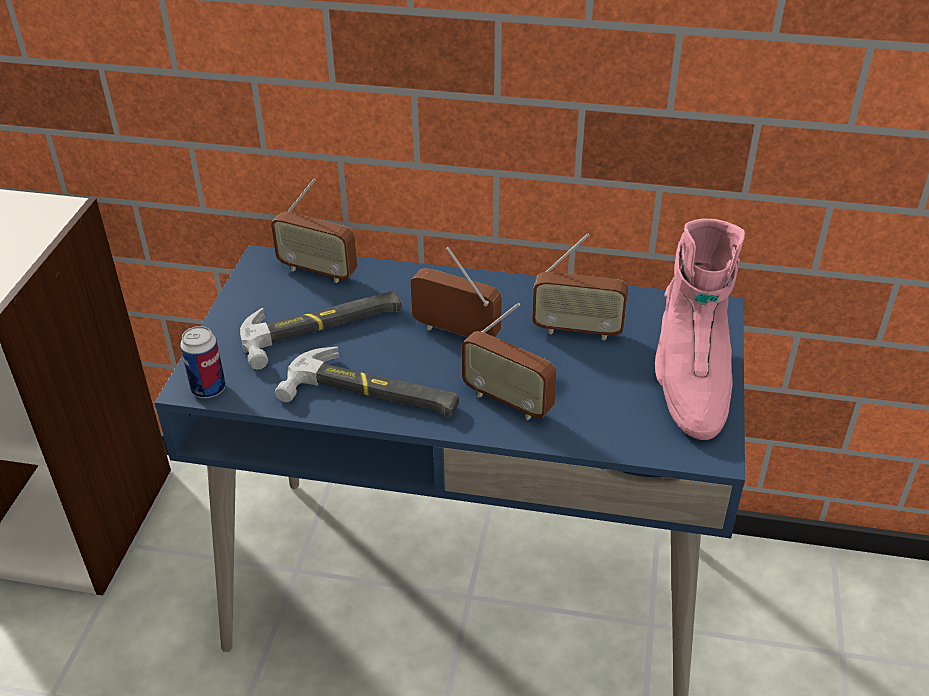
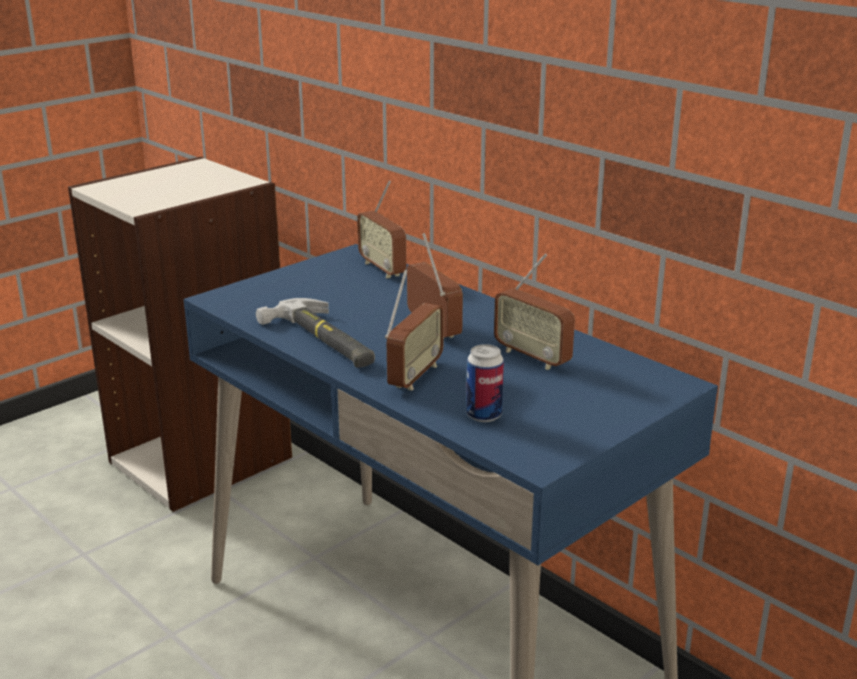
camera: 35 degrees right, 15 degrees down
can [180,326,226,398] -> can moved to [466,344,504,422]
hammer [240,291,402,369] -> none
radio [462,303,557,420] -> radio turned 135 degrees counterclockwise [385,270,444,391]
pink boot [655,219,745,440] -> none

